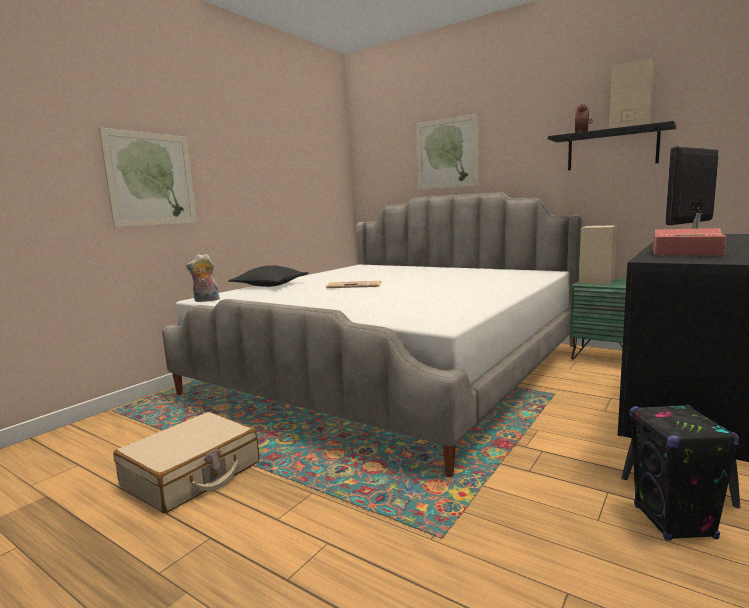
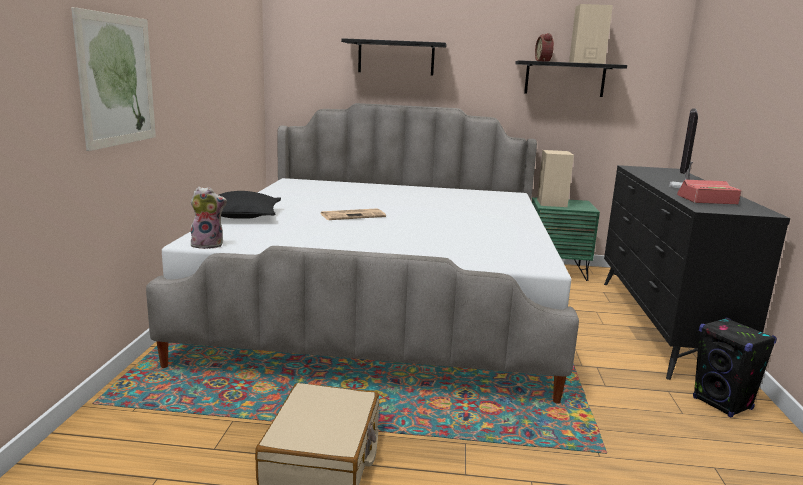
camera: 30 degrees left, 5 degrees up
plush toy [186,254,220,302] -> plush toy turned 150 degrees counterclockwise [190,187,227,249]
picture [416,114,478,190] -> black shelf [341,38,447,76]

